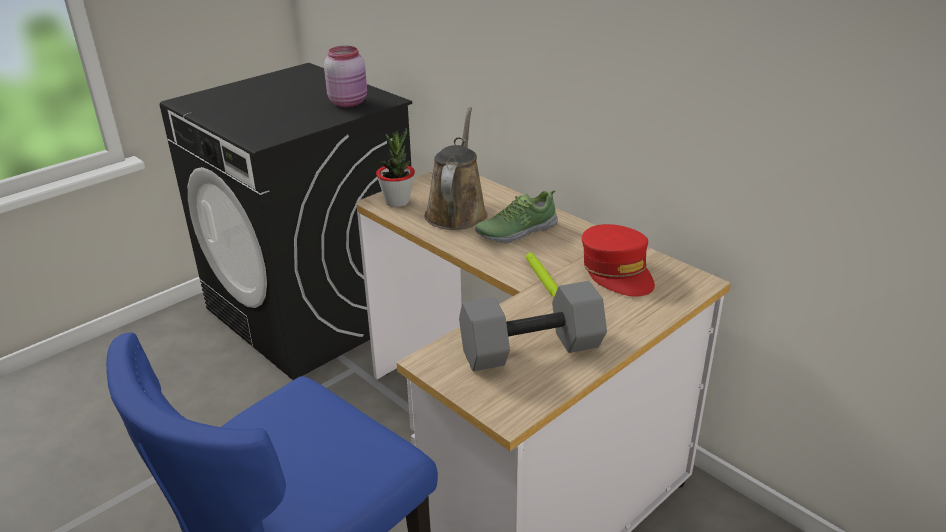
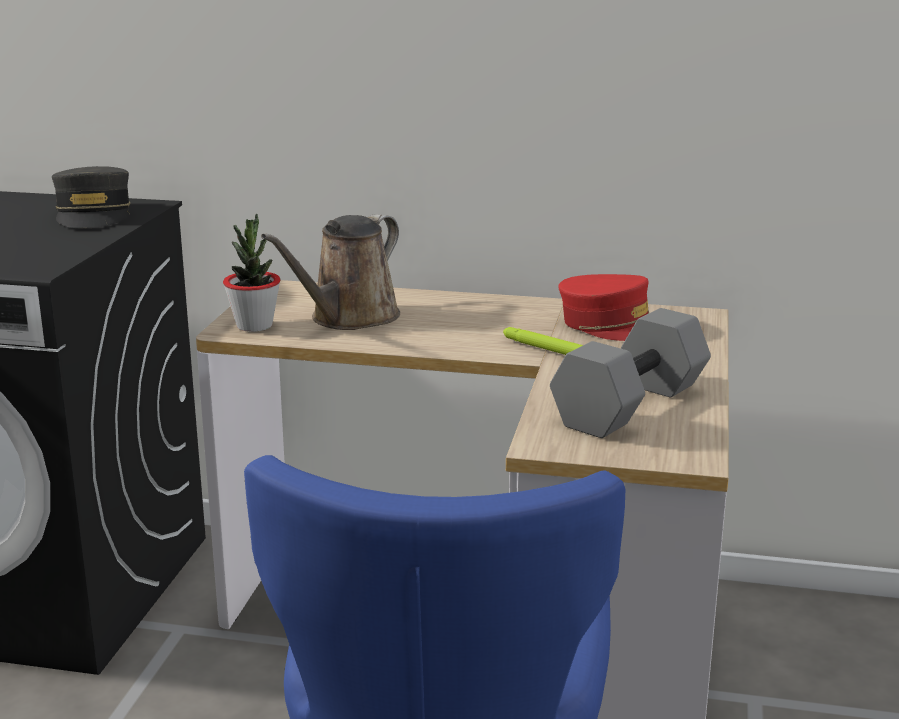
camera: 35 degrees left, 10 degrees down
pink jar [324,46,367,107] -> grey cap [52,166,130,228]
brown watering can [425,107,488,230] -> brown watering can turned 120 degrees counterclockwise [261,214,400,330]
shoe [475,190,558,243] -> none

